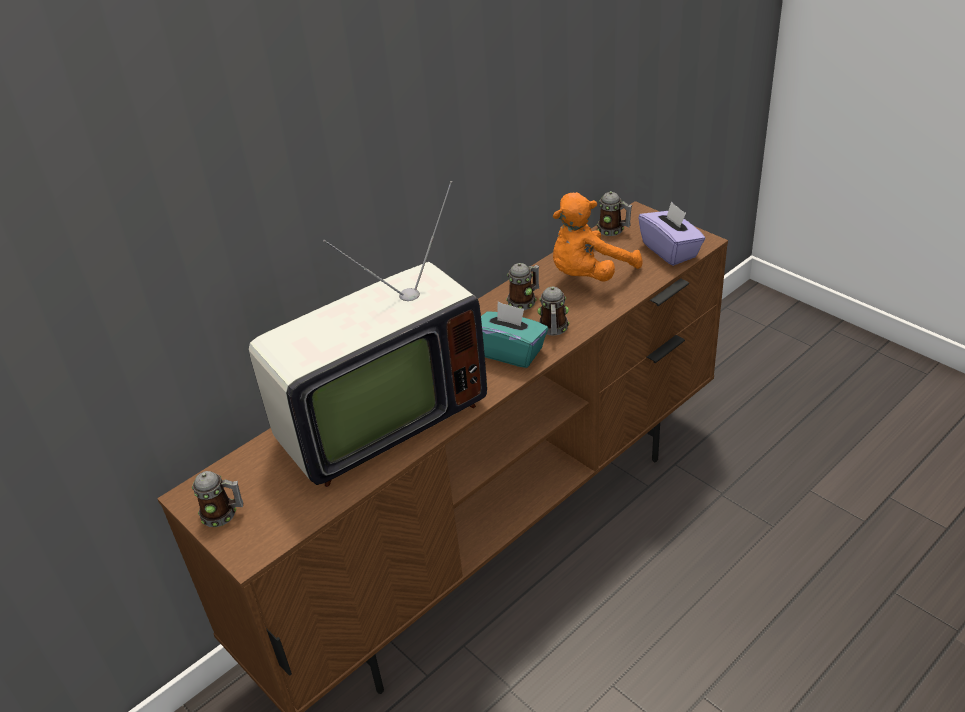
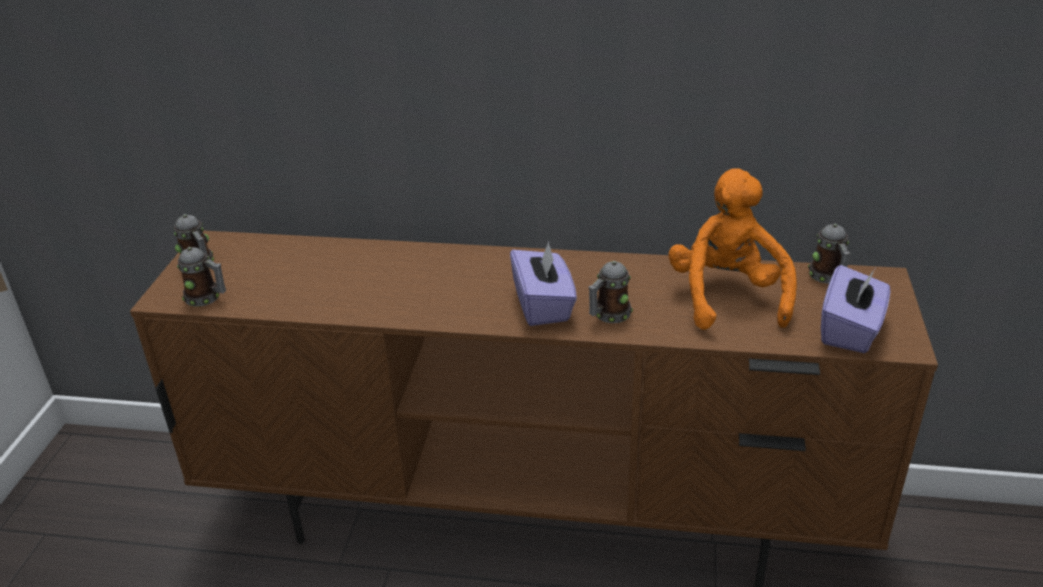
camera: 50 degrees right, 5 degrees down
television [248,181,487,487] -> none
turquoise tissue box [481,301,548,368] -> purple tissue box [510,241,577,326]
mug [506,263,539,310] -> mug moved to [177,247,226,306]
orange plush toy [553,192,642,281] -> orange plush toy turned 75 degrees clockwise [668,168,797,330]

